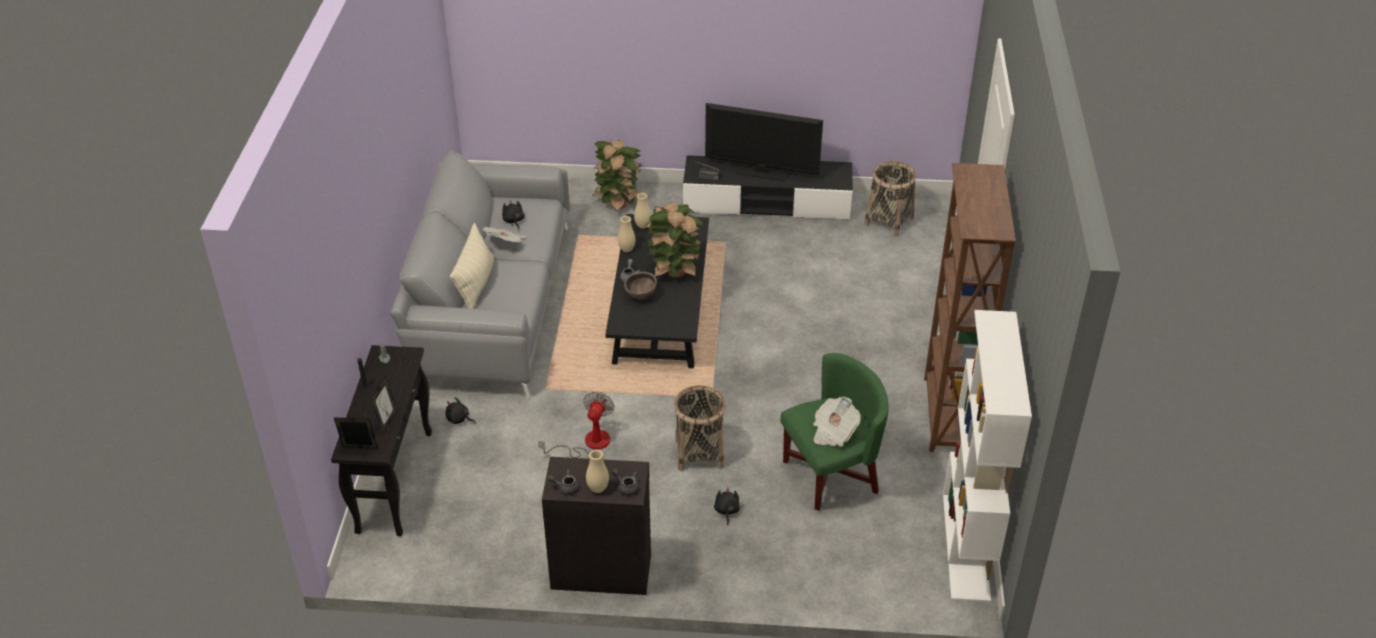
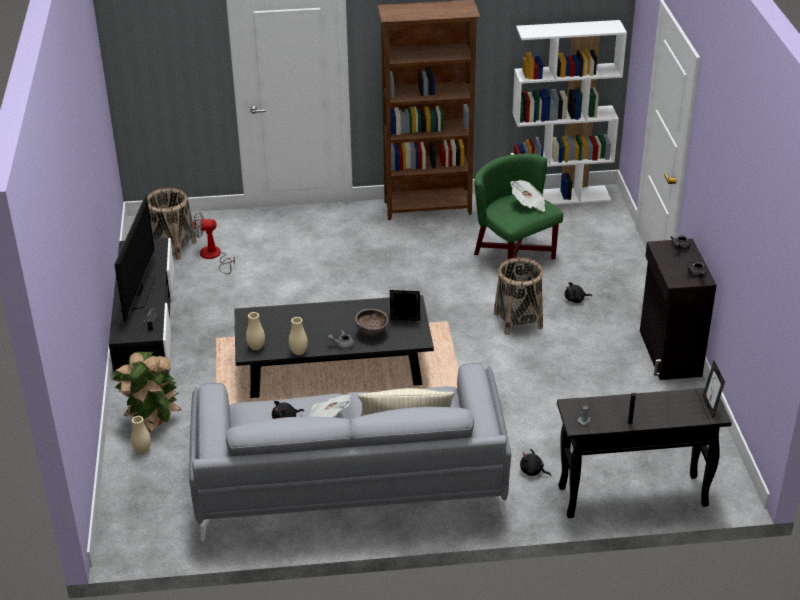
camera: 100 degrees left, 5 degrees down
picture frame [371,376,397,434] -> picture frame moved to [390,290,420,321]
black plush toy [446,398,476,424] -> black plush toy turned 105 degrees clockwise [520,449,551,477]
fan [538,392,615,458] -> fan moved to [193,212,235,274]
beige vase [586,450,609,493] -> beige vase moved to [131,416,151,454]
potted plant [645,202,703,278] -> none

